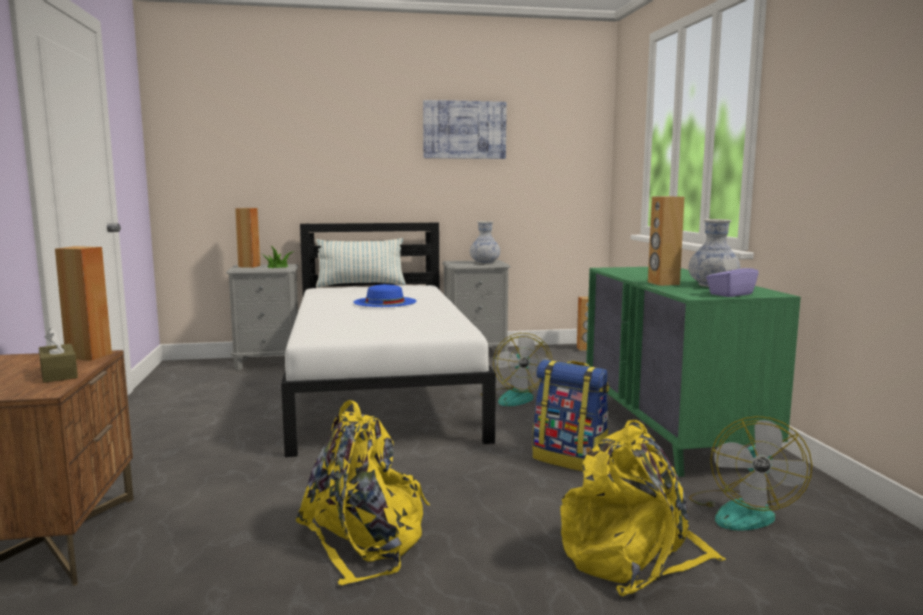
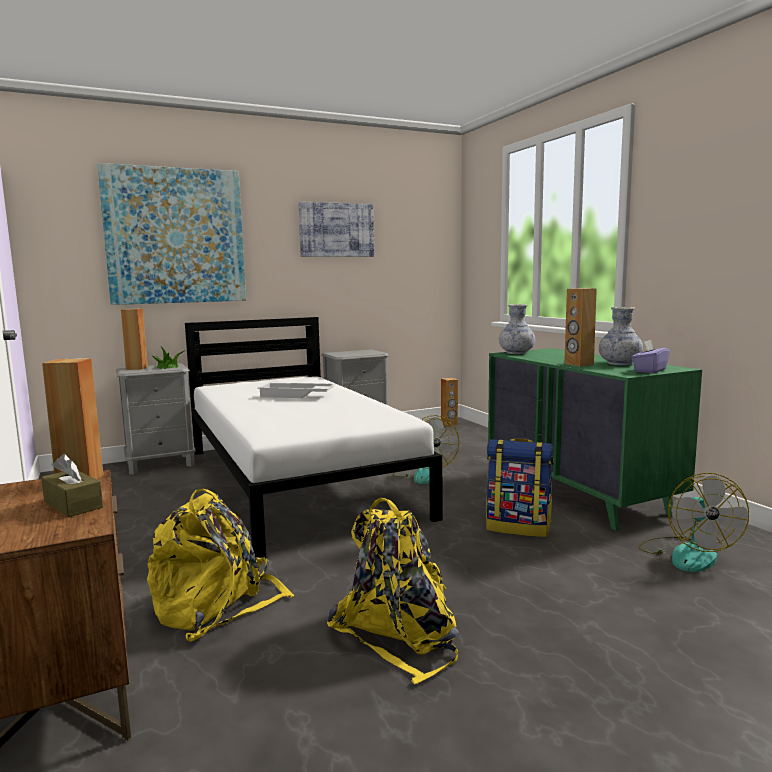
camera: 15 degrees left, 0 degrees up
pillow [316,238,406,287] -> none
blue hat [353,284,416,307] -> white tray [258,383,336,398]
vase [470,221,500,264] -> vase moved to [499,304,535,354]
yellow backpack [560,420,726,596] -> yellow backpack moved to [147,489,295,642]
none -> picture [97,163,246,305]

